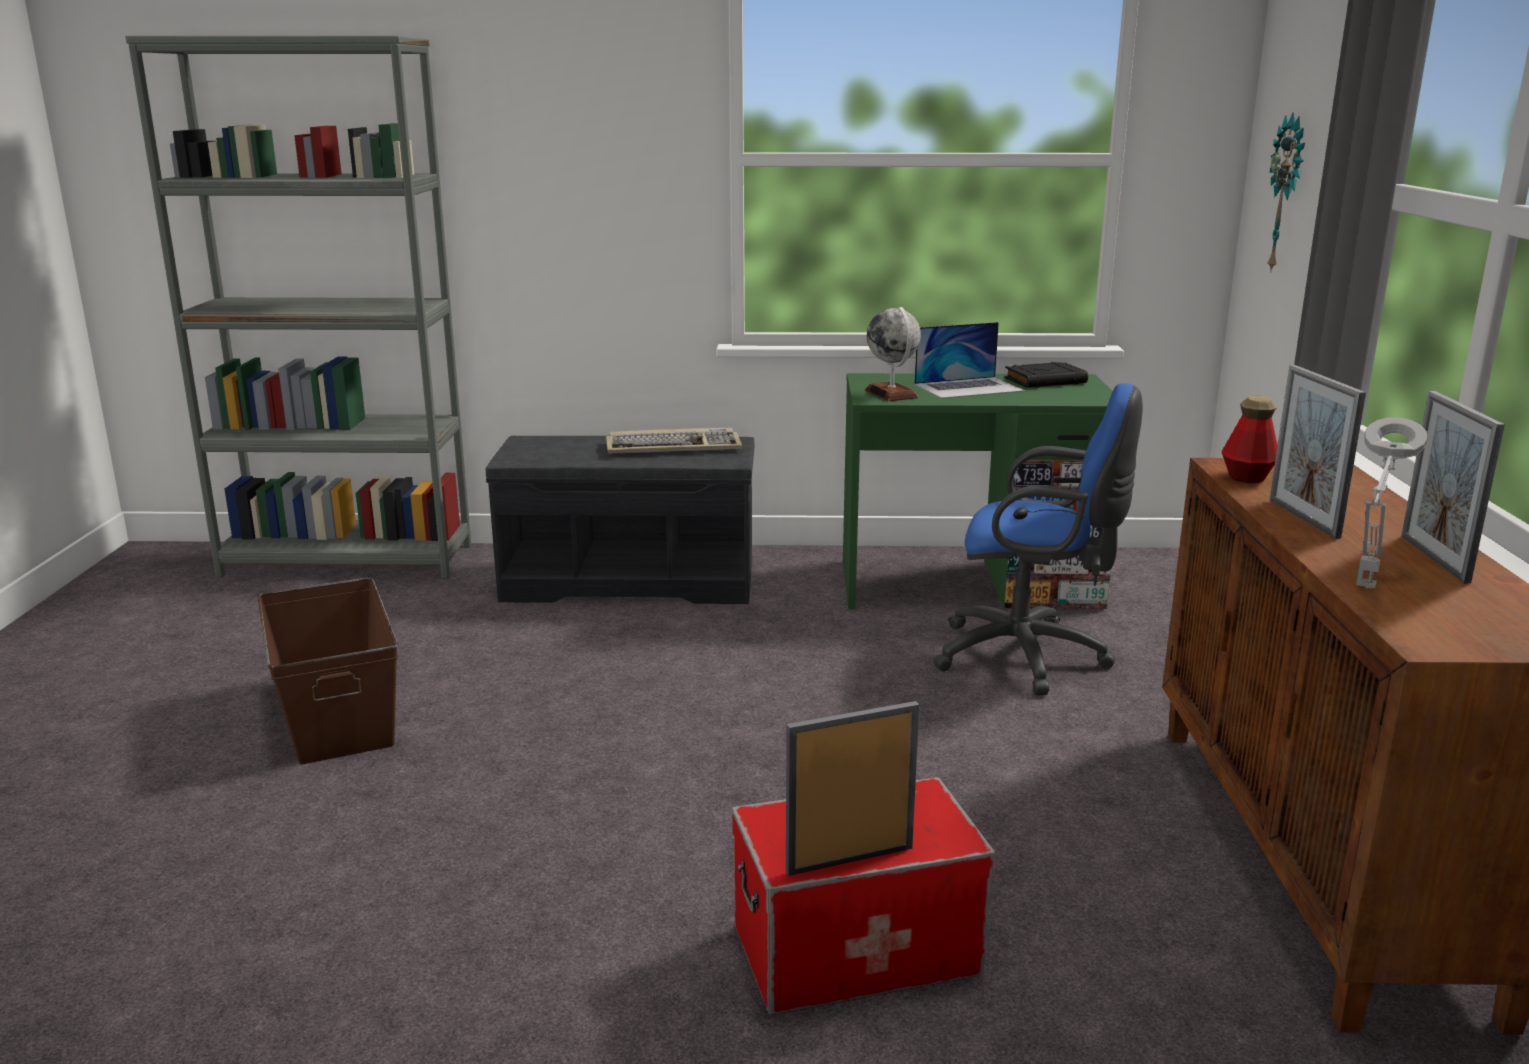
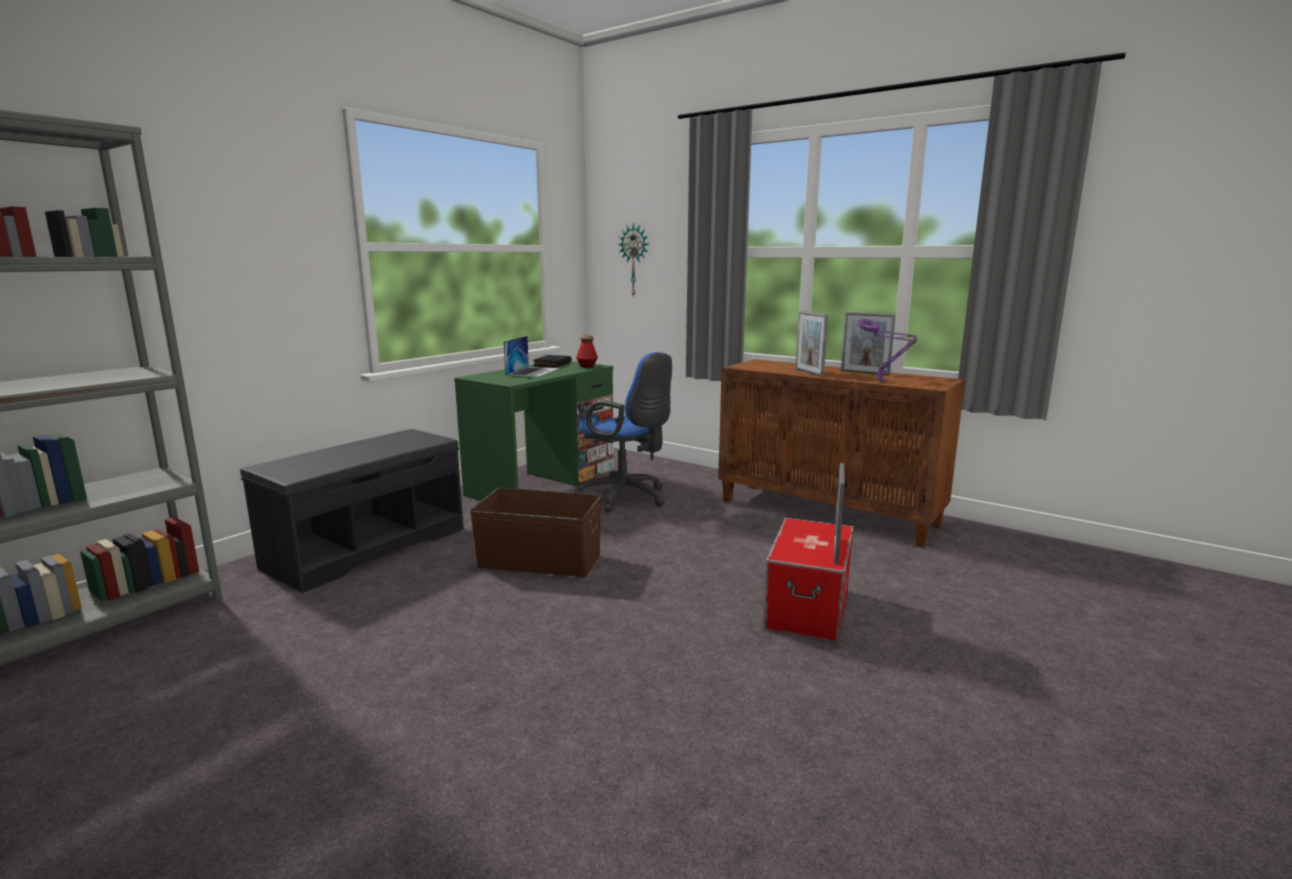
camera: 55 degrees left, 5 degrees down
brown storage box [257,577,398,765] -> brown storage box moved to [470,488,601,577]
keyboard [606,428,742,453] -> none
globe [865,307,921,401] -> none
blue office chair [933,383,1143,695] -> blue office chair turned 75 degrees clockwise [574,352,672,512]
bottle [1221,395,1278,483] -> bottle moved to [576,335,598,368]
picture frame [1270,365,1366,539] -> picture frame turned 45 degrees clockwise [795,311,828,377]
grey table lamp [1356,417,1428,588] -> purple table lamp [858,319,917,382]

